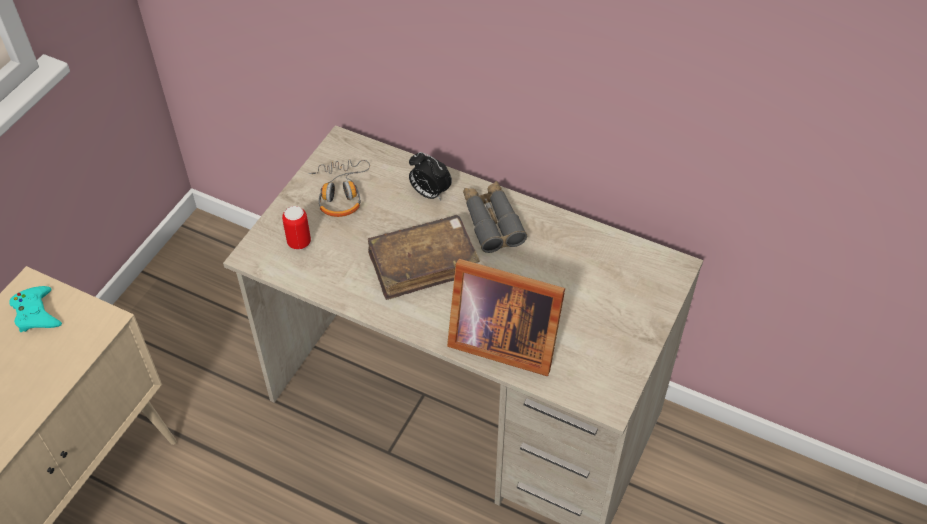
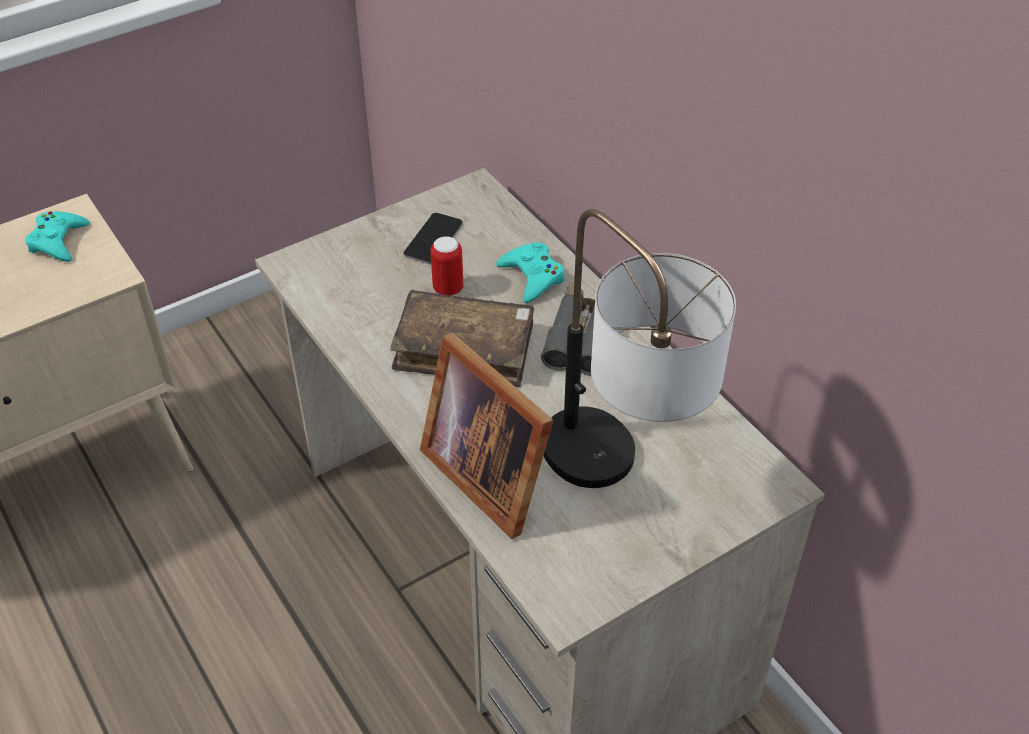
camera: 30 degrees right, 5 degrees down
can [282,206,311,250] -> can moved to [430,236,463,296]
headphones [308,159,370,217] -> phone [404,213,463,264]
alarm clock [409,152,452,201] -> turquoise game controller [496,242,564,303]
none -> table lamp [543,209,736,488]

